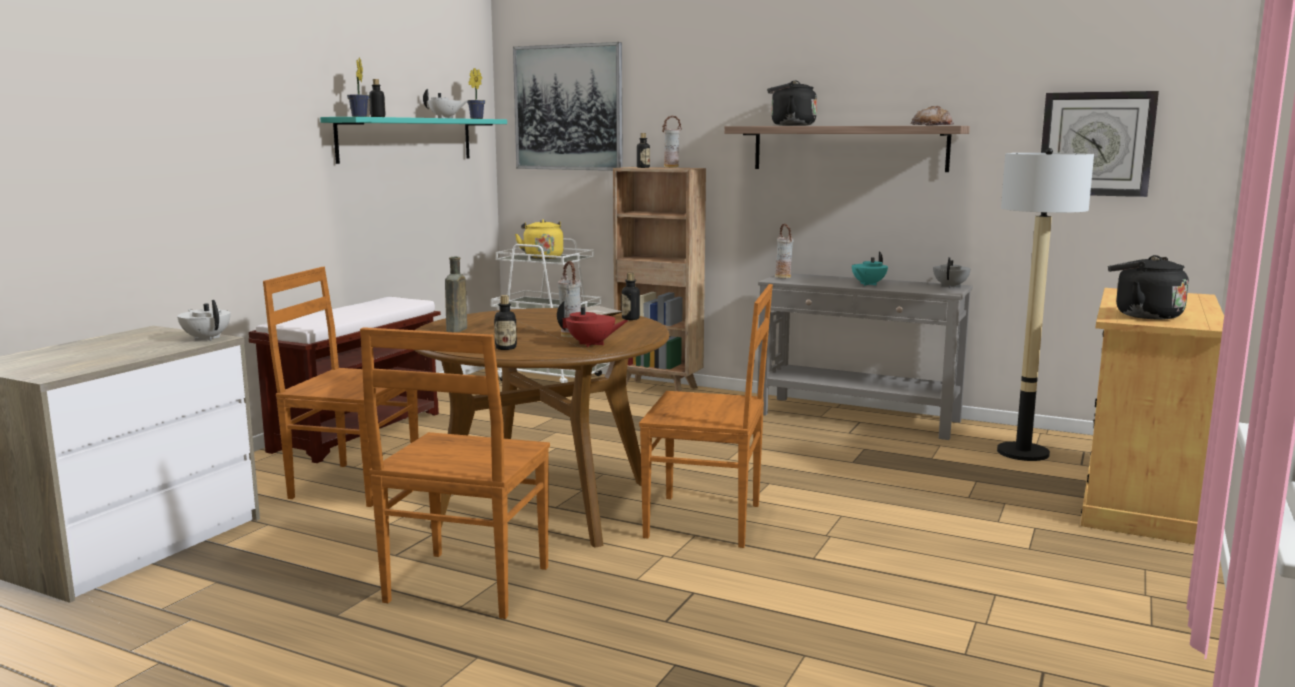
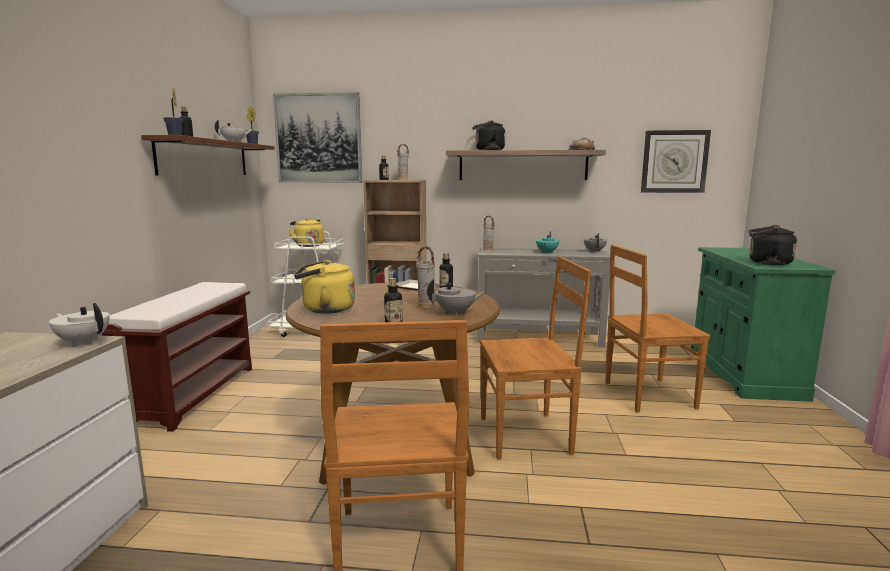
camera: 20 degrees left, 0 degrees up
brown chair [263,267,418,507] -> brown chair moved to [605,245,711,412]
turquoise shelf [320,117,507,164] -> brown shelf [141,135,275,175]
brown bottle [445,257,467,333] -> yellow kettle [294,260,355,314]
red teapot [557,301,629,347] -> grey teapot [427,279,486,316]
floor lamp [997,148,1094,461] -> none
beige cabinet [1081,288,1224,545] -> green cabinet [690,247,835,402]

